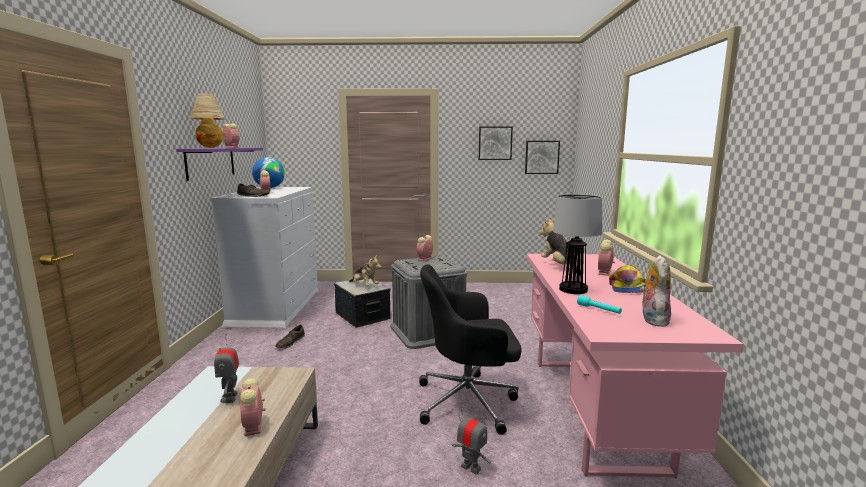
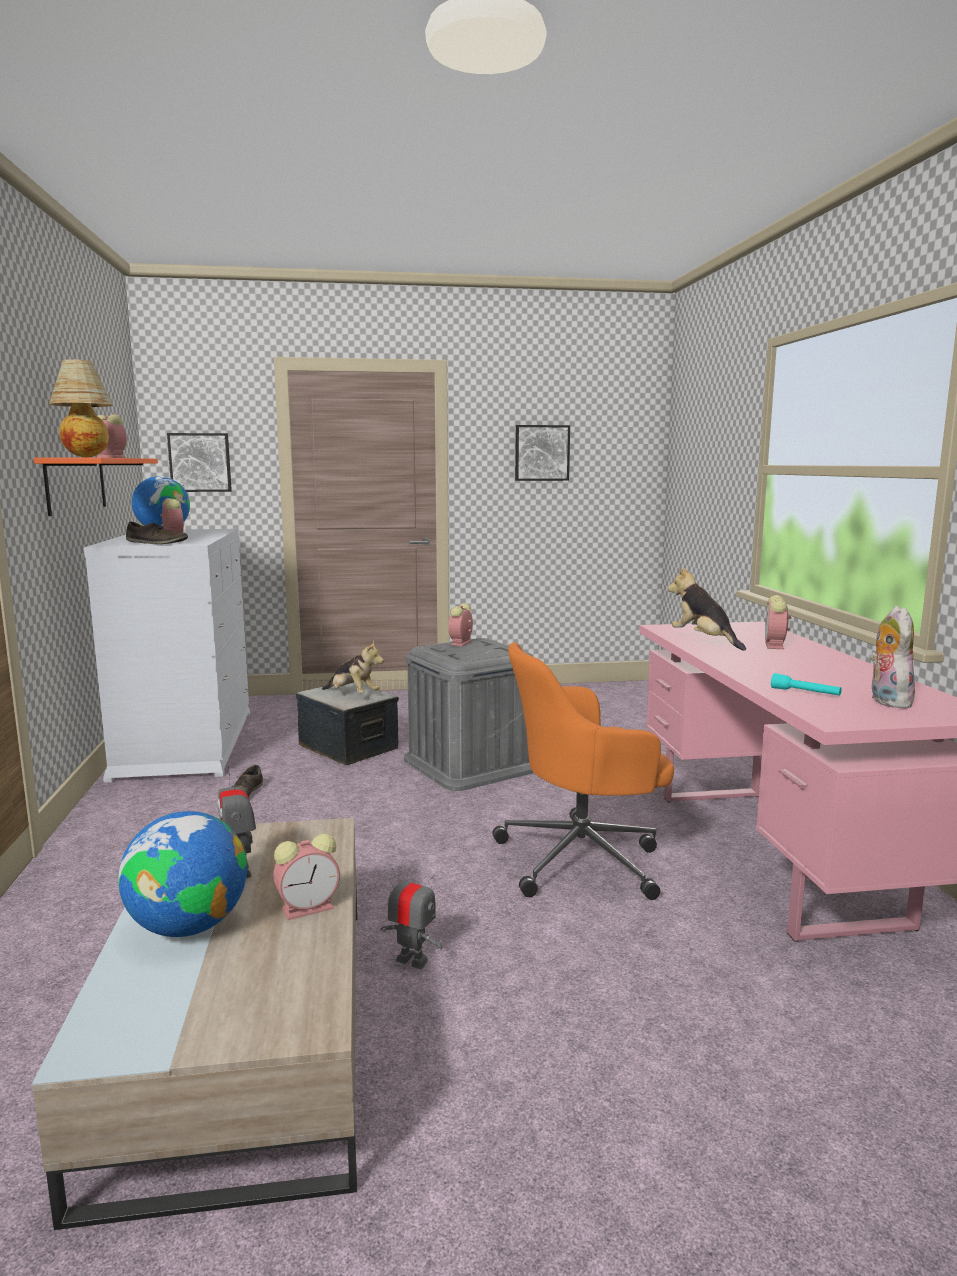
camera: 10 degrees left, 0 degrees up
purple shelf [176,148,263,181] -> orange shelf [34,458,158,516]
alarm clock [240,378,266,436] -> alarm clock turned 90 degrees counterclockwise [273,834,340,920]
black office chair [419,264,522,435] -> orange office chair [492,643,674,900]
toy robot [452,409,491,475] -> toy robot moved to [380,868,443,969]
picture [525,141,560,174] -> picture moved to [167,433,232,492]
table lamp [553,194,602,294] -> none
cap [609,265,646,293] -> none
none -> globe [118,811,247,937]

